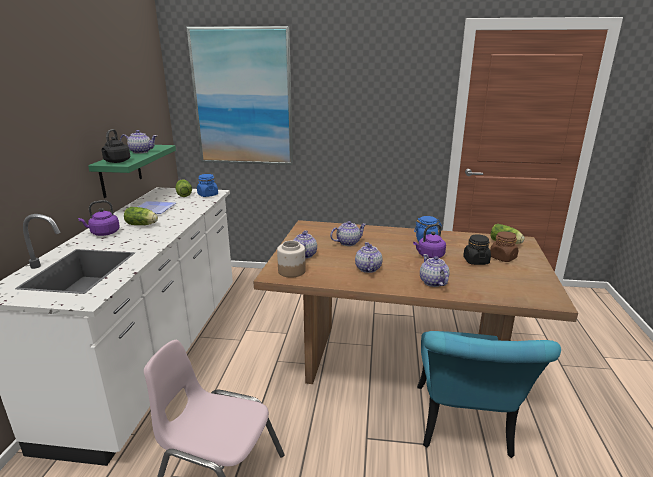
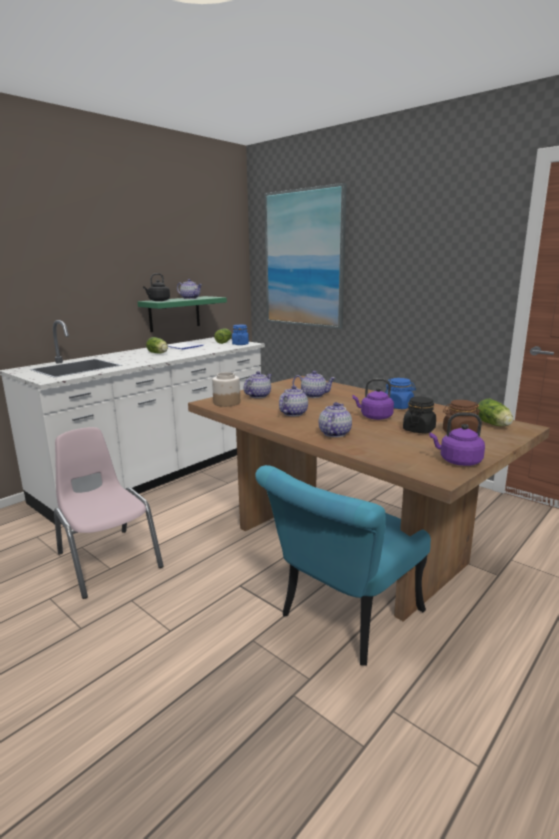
camera: 35 degrees right, 5 degrees down
purple kettle [78,200,120,236] -> purple kettle moved to [429,413,485,466]

